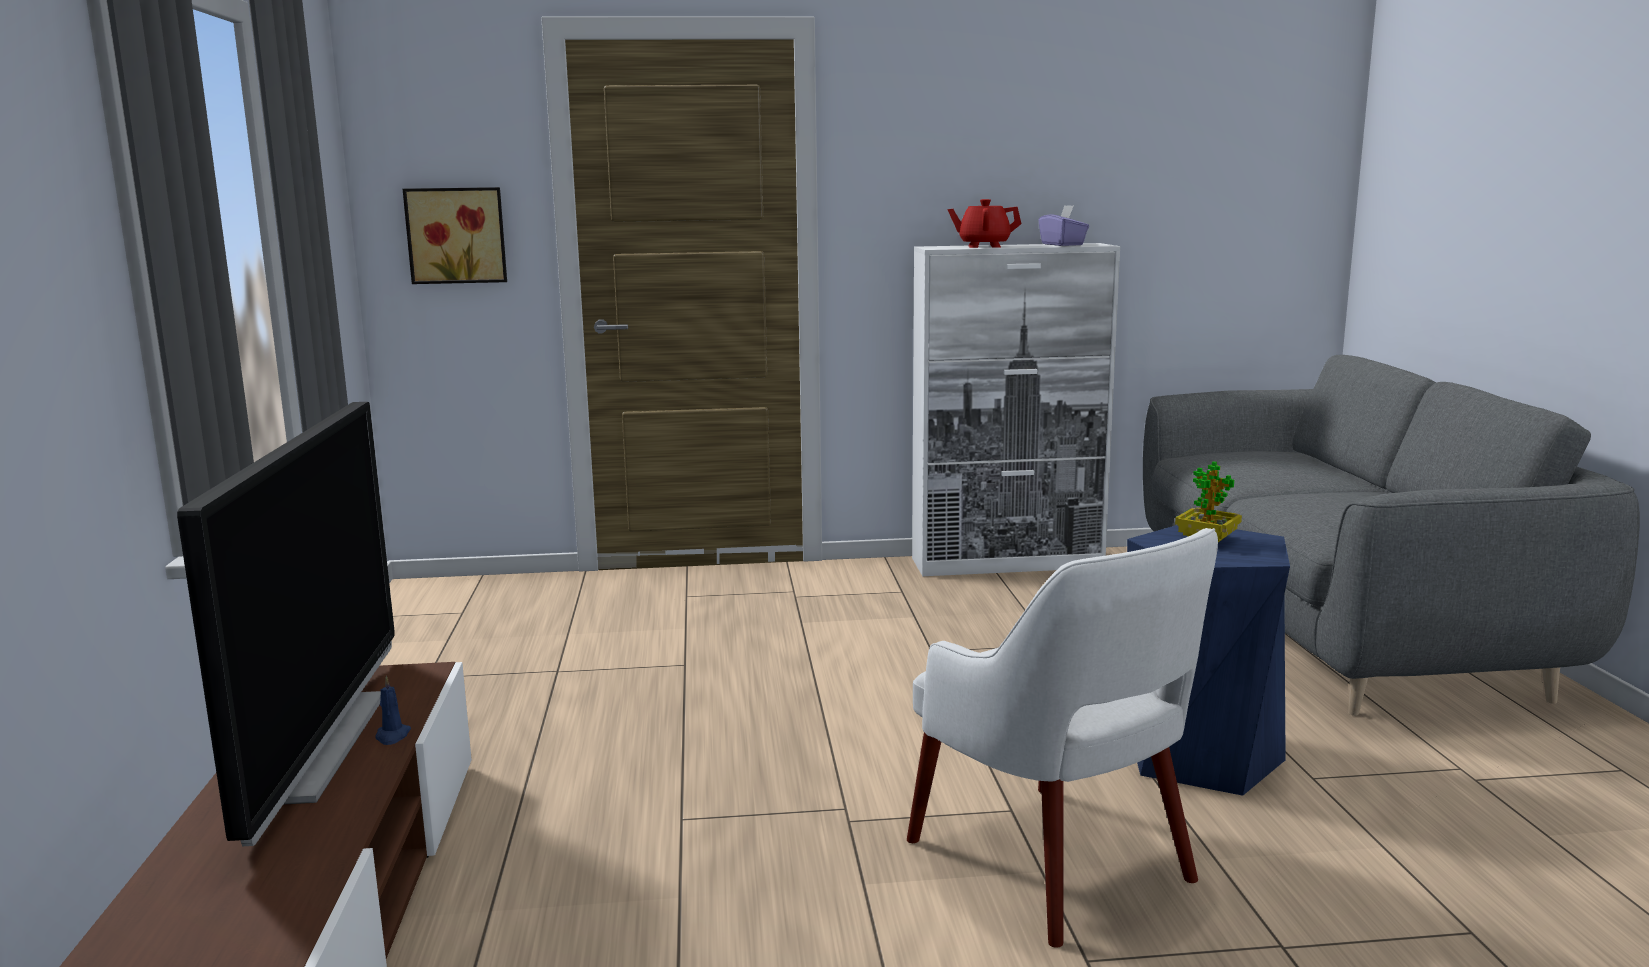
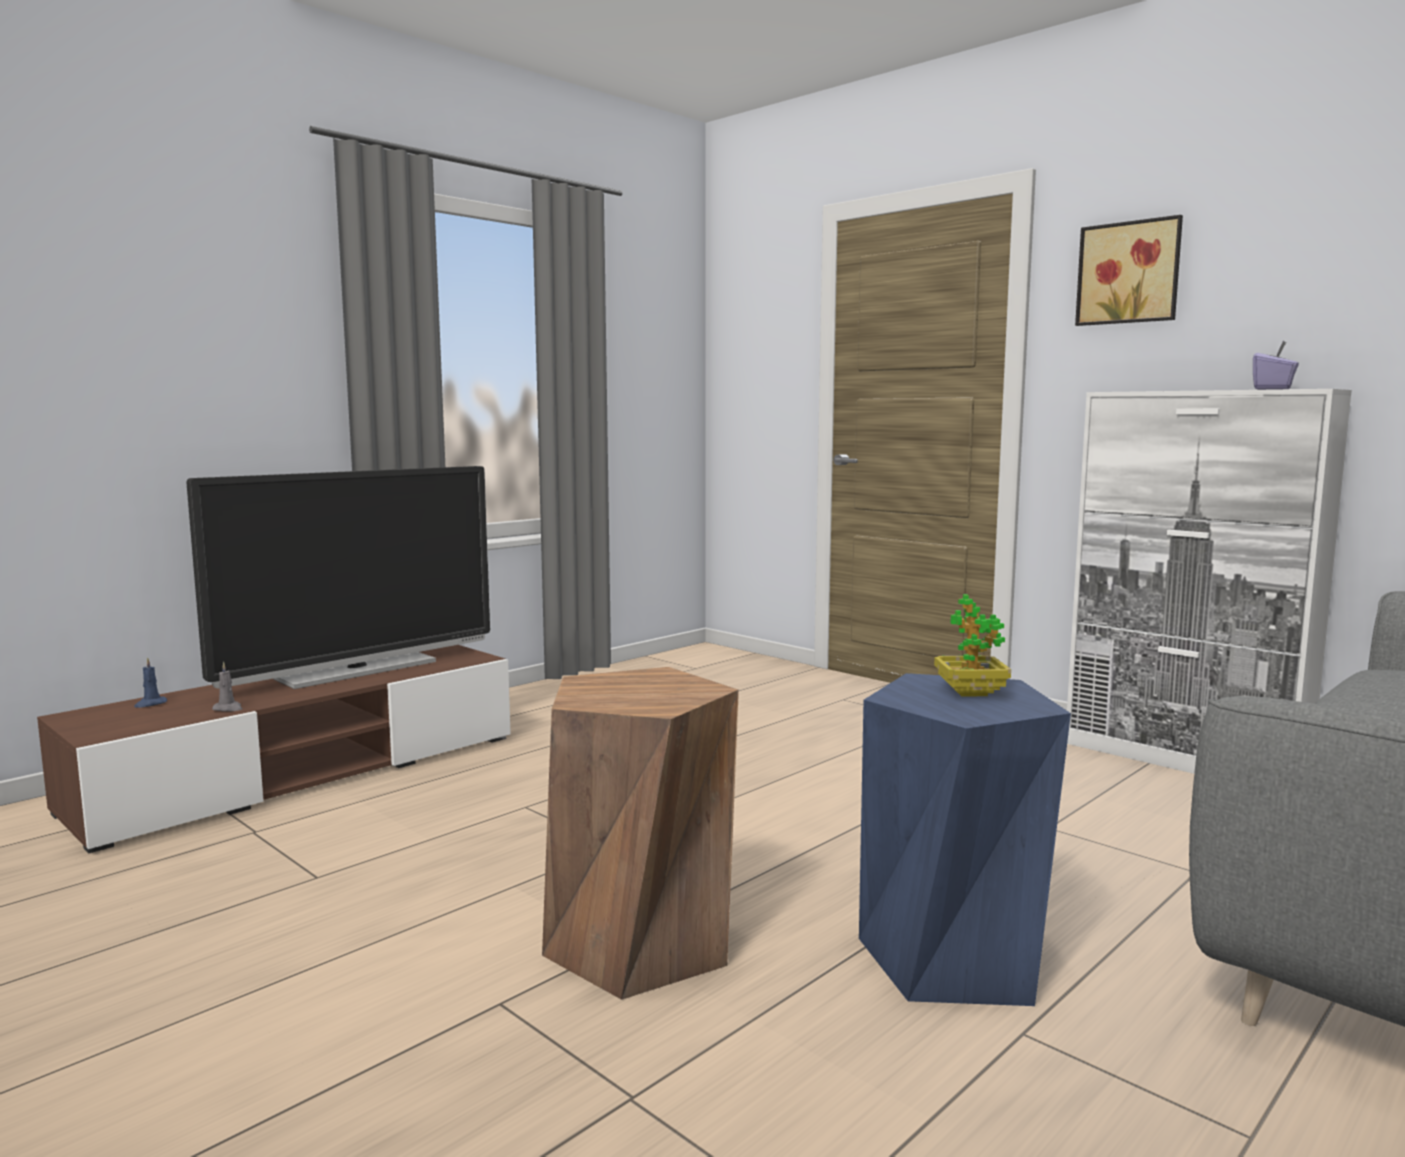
camera: 50 degrees right, 5 degrees down
blue candle [376,676,411,745] -> blue candle moved to [134,657,167,708]
picture [403,187,507,284] -> picture moved to [1075,215,1183,326]
white armchair [907,528,1218,948] -> brown stool [542,667,739,1000]
red teapot [948,199,1021,248] -> none
none -> grey candle [212,662,242,712]

